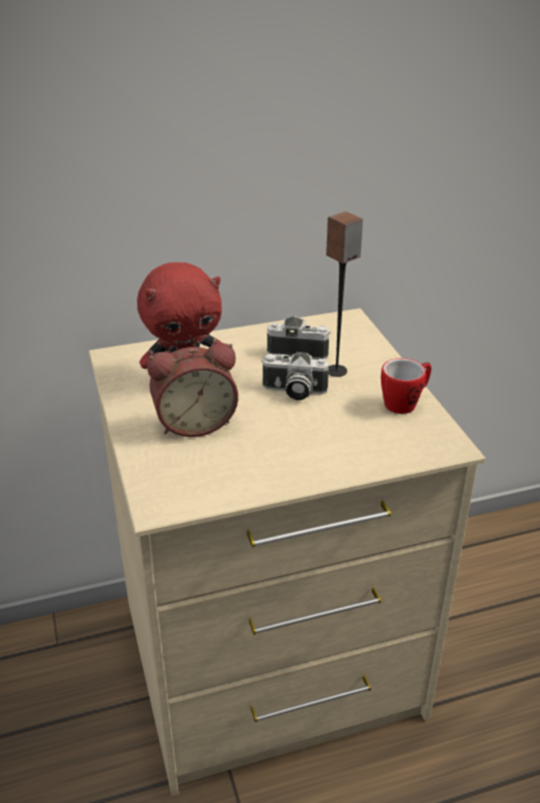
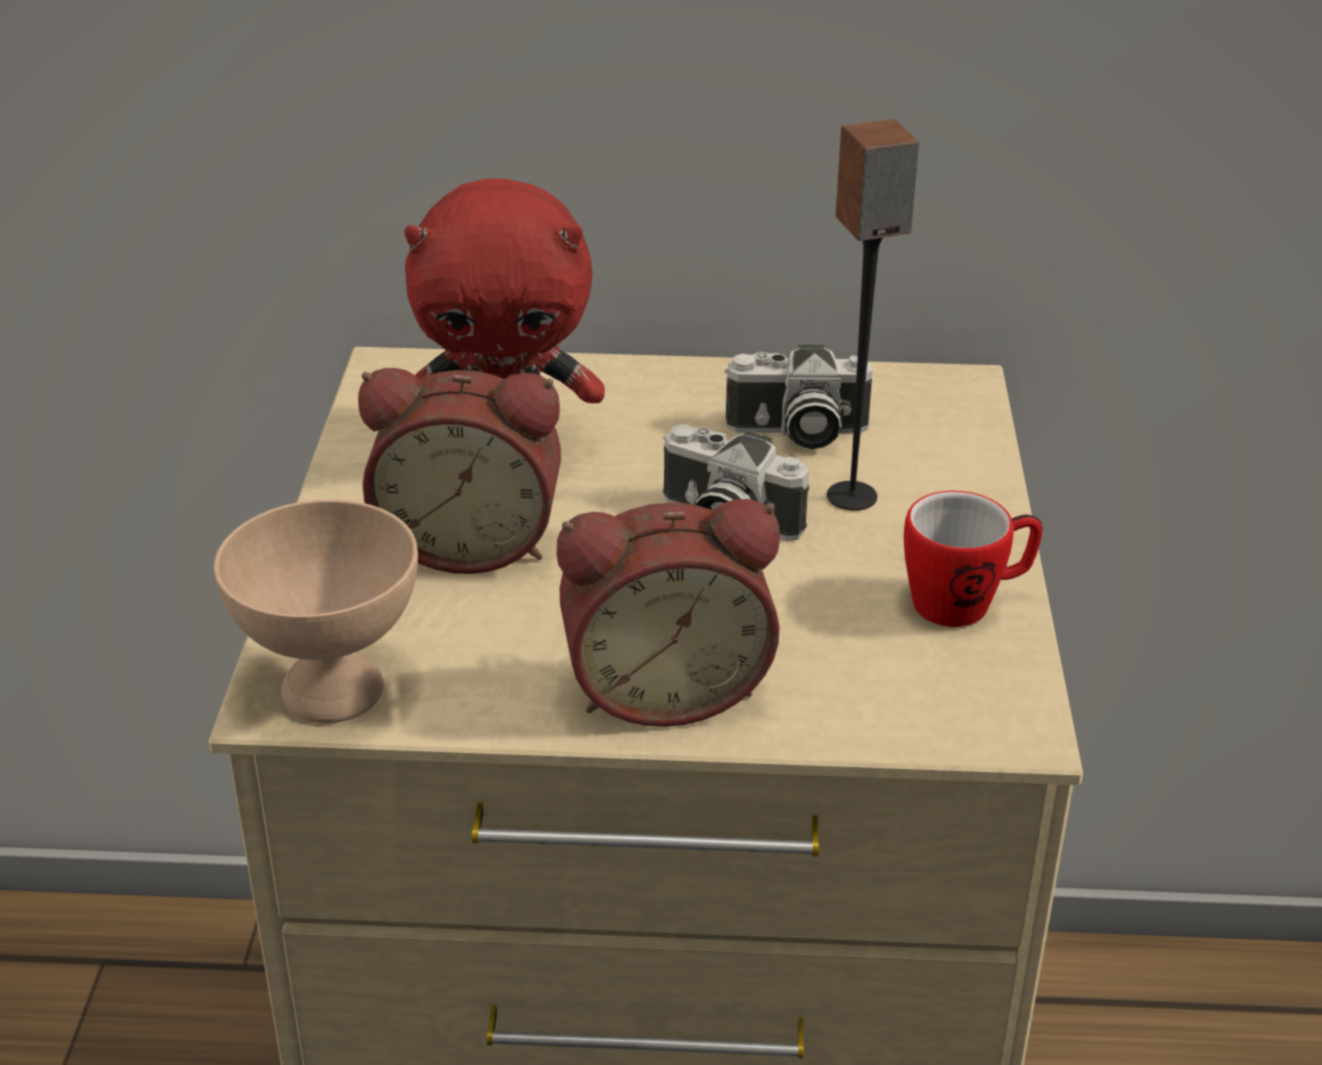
camera: 20 degrees right, 0 degrees up
camera [267,316,331,359] -> camera turned 150 degrees clockwise [725,345,873,449]
none -> beige bowl [214,499,418,723]
none -> alarm clock [557,499,780,727]

